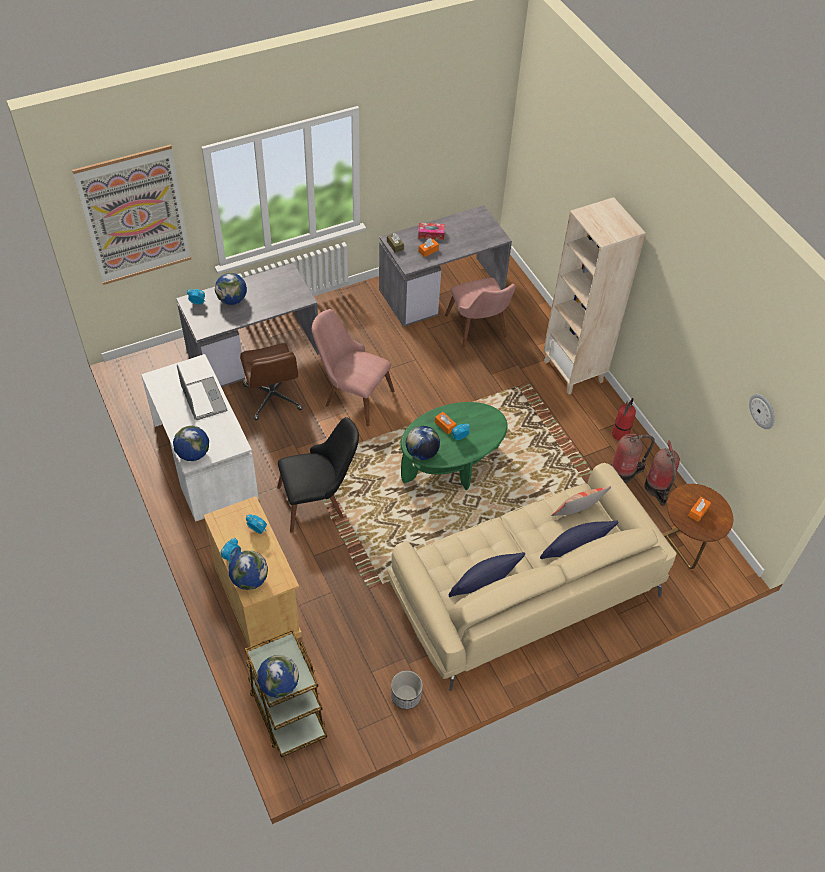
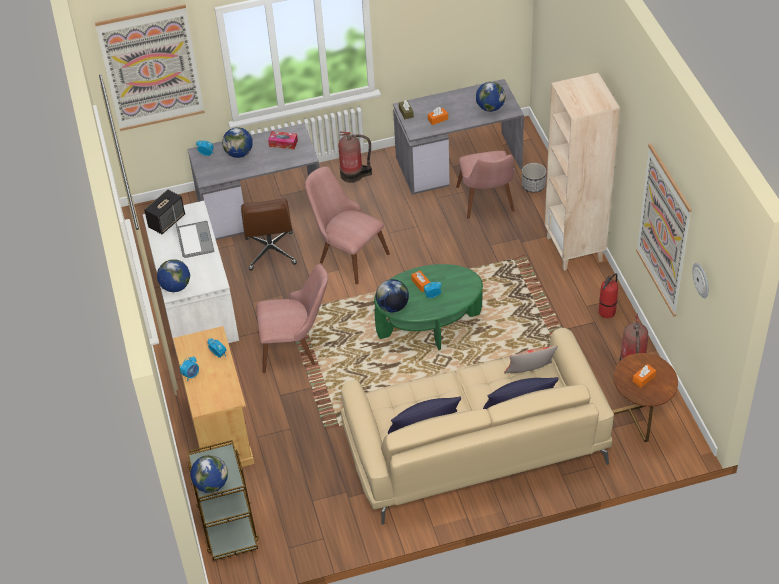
camera: 15 degrees right, 5 degrees down
globe [229,551,268,590] -> globe moved to [476,82,506,112]
black chair [277,417,359,533] -> pink chair [257,264,328,373]
planter [391,671,423,709] -> planter moved to [522,163,547,193]
tissue box [418,223,445,240] -> tissue box moved to [268,131,298,149]
fire extinguisher [611,434,655,483] -> fire extinguisher moved to [339,132,372,183]
none -> speaker [144,190,185,234]
none -> picture [636,143,692,317]

